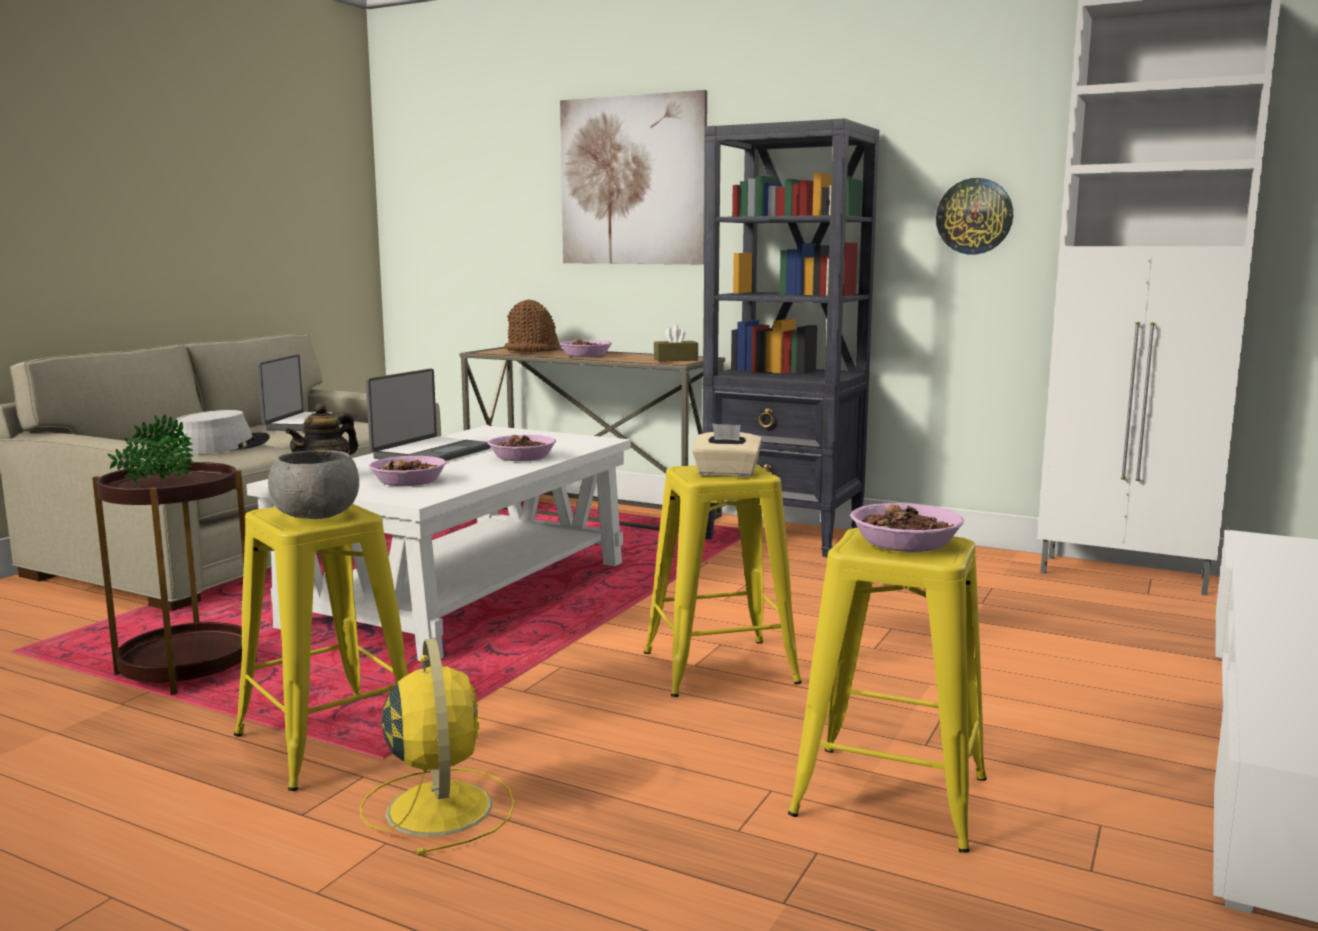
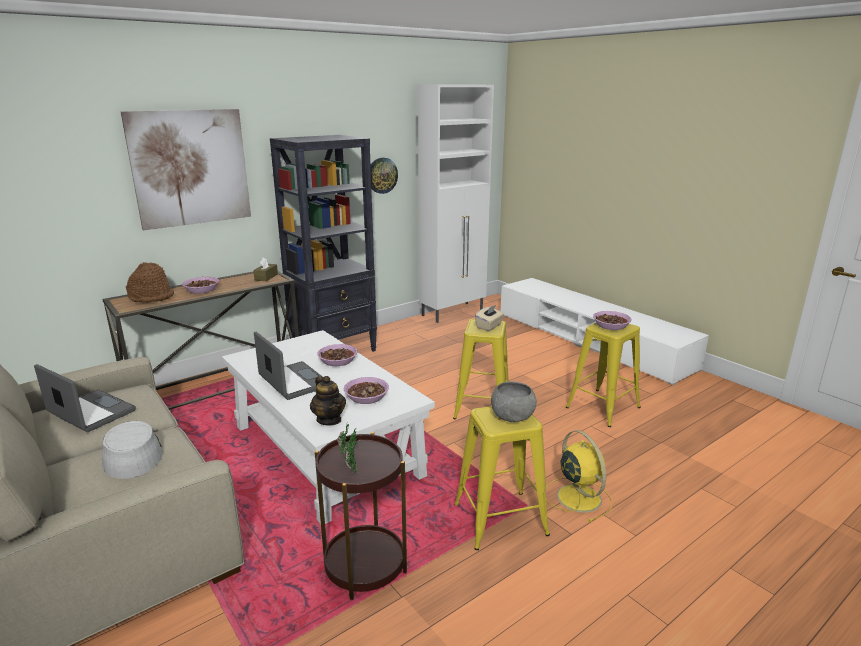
camera: 65 degrees left, 10 degrees up
yellow fan [360,638,514,856] -> yellow fan turned 60 degrees clockwise [546,430,612,522]

